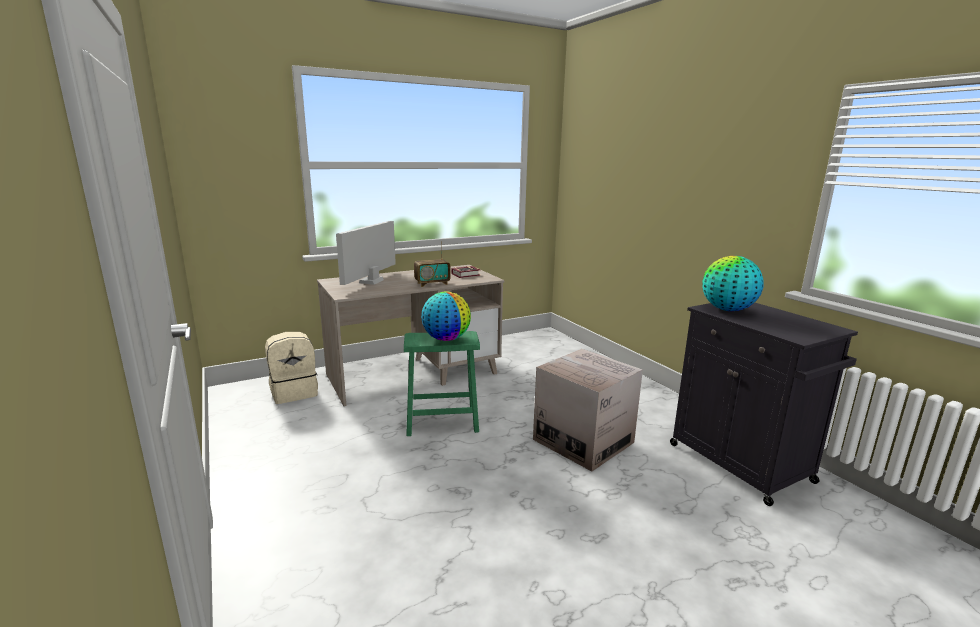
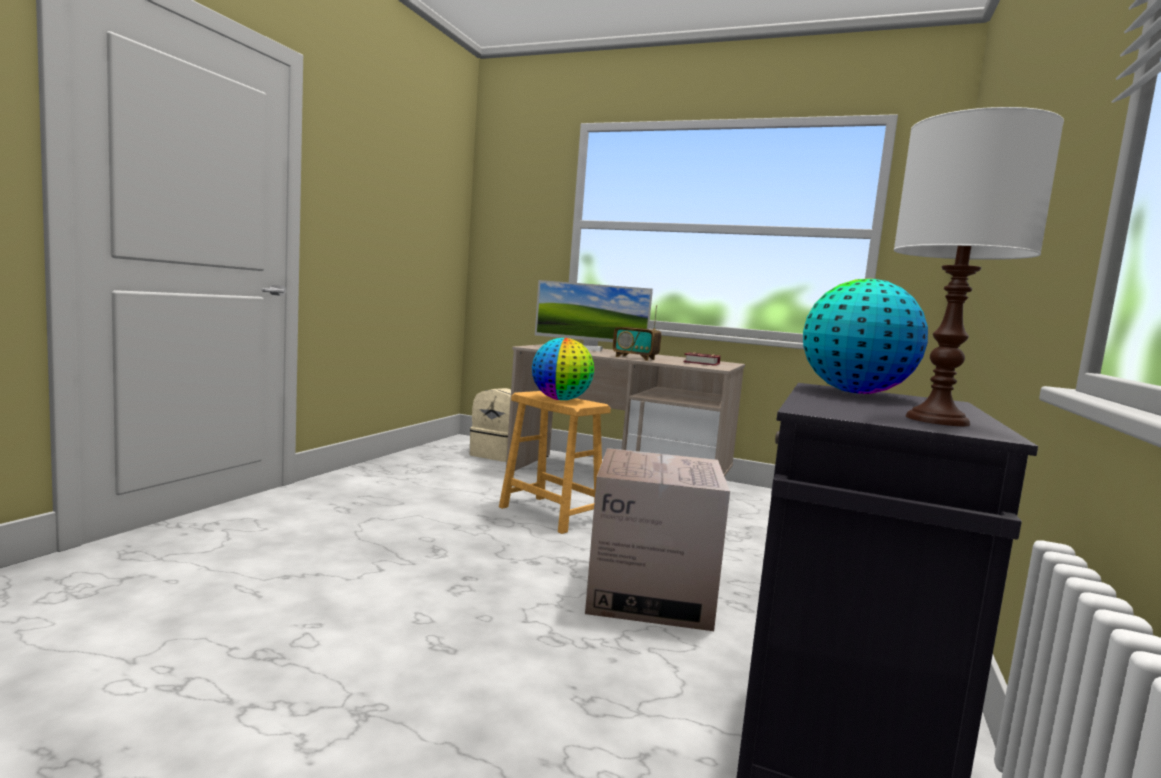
camera: 50 degrees right, 10 degrees down
monitor [336,221,396,285] -> monitor turned 150 degrees counterclockwise [535,280,653,351]
green stool [404,331,480,436] -> brown stool [499,391,611,534]
none -> white table lamp [894,107,1064,426]

